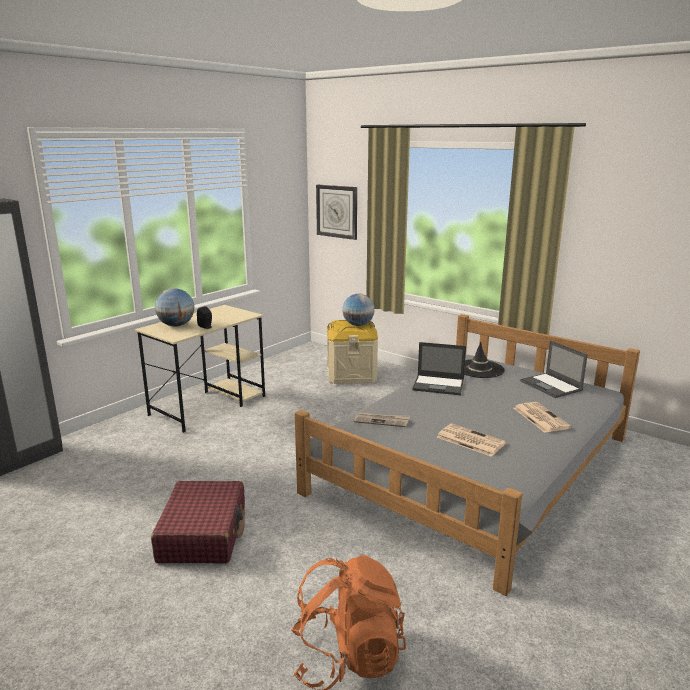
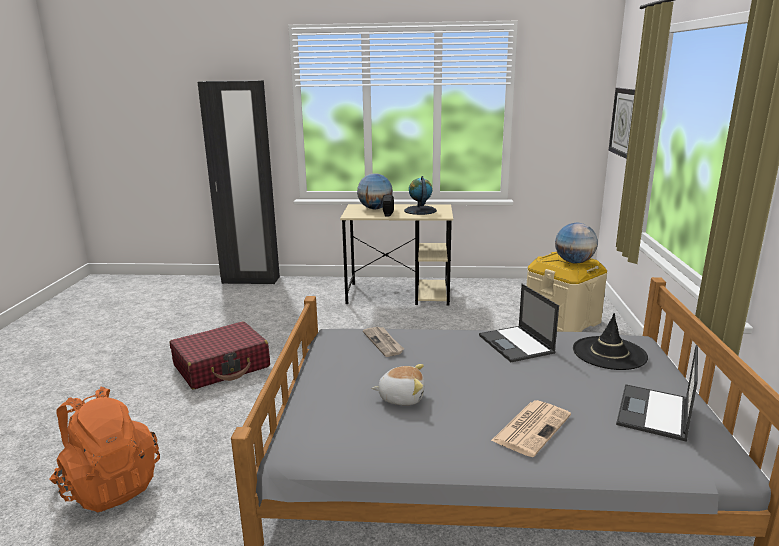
camera: 55 degrees right, 0 degrees up
newspaper [437,424,506,457] -> plush toy [372,364,425,405]
none -> globe [404,176,437,215]

